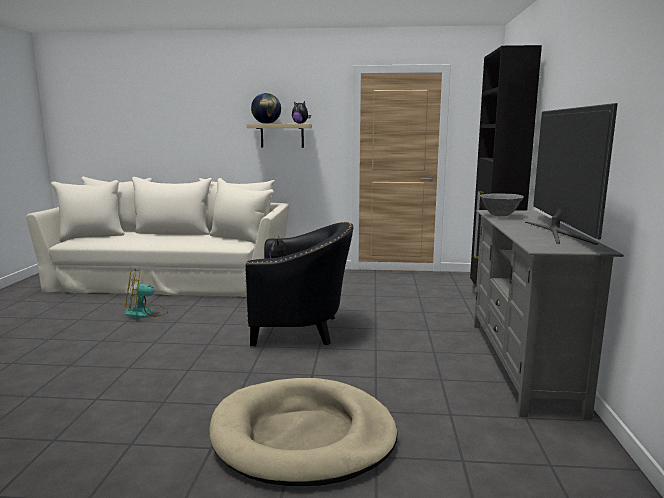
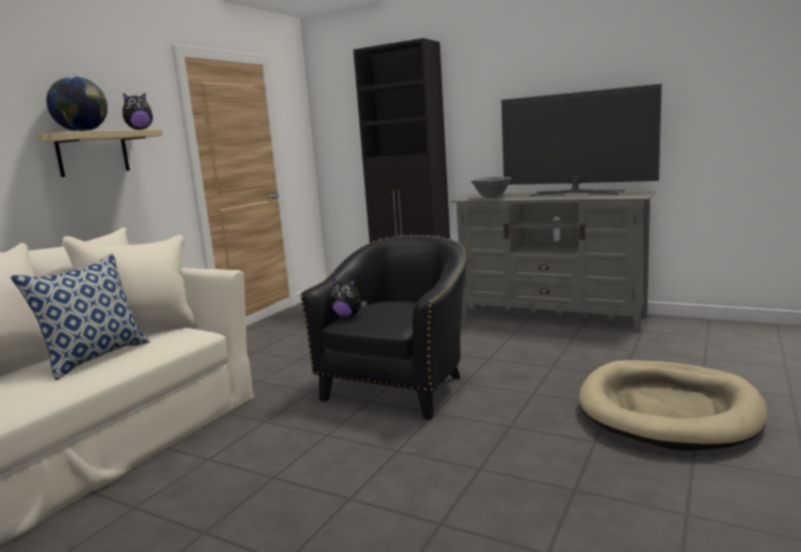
camera: 65 degrees left, 0 degrees up
fan [125,269,168,318] -> none
none -> pillow [10,252,150,380]

